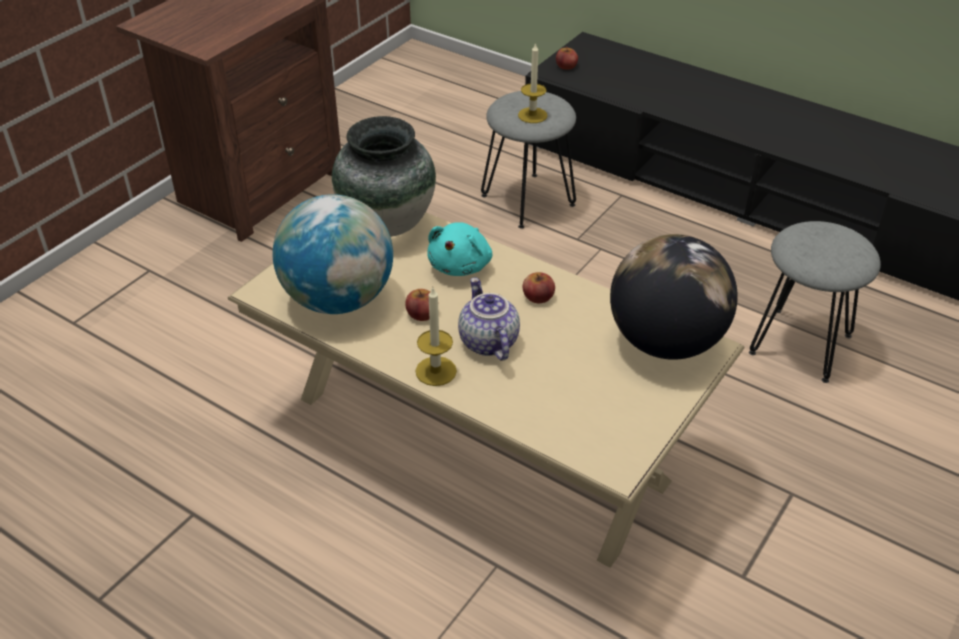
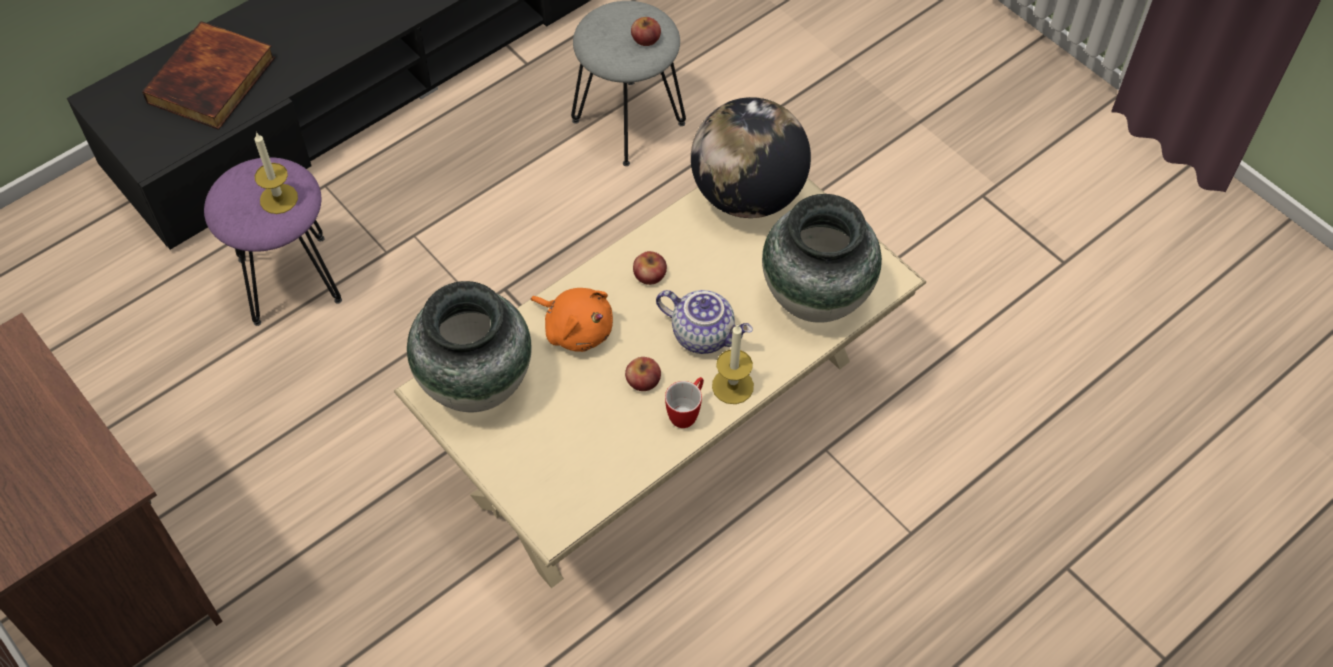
camera: 75 degrees left, 15 degrees up
globe [273,194,393,314] -> none
turquoise plush toy [427,222,492,276] -> orange plush toy [531,288,613,352]
teapot [458,277,520,361] -> teapot turned 150 degrees counterclockwise [656,290,753,354]
grey stool [481,91,576,229] -> purple stool [204,157,342,326]
apple [556,46,578,70] -> apple moved to [631,17,661,46]
none -> book [142,21,275,130]
none -> mug [665,377,704,428]
none -> vase [762,194,882,323]

